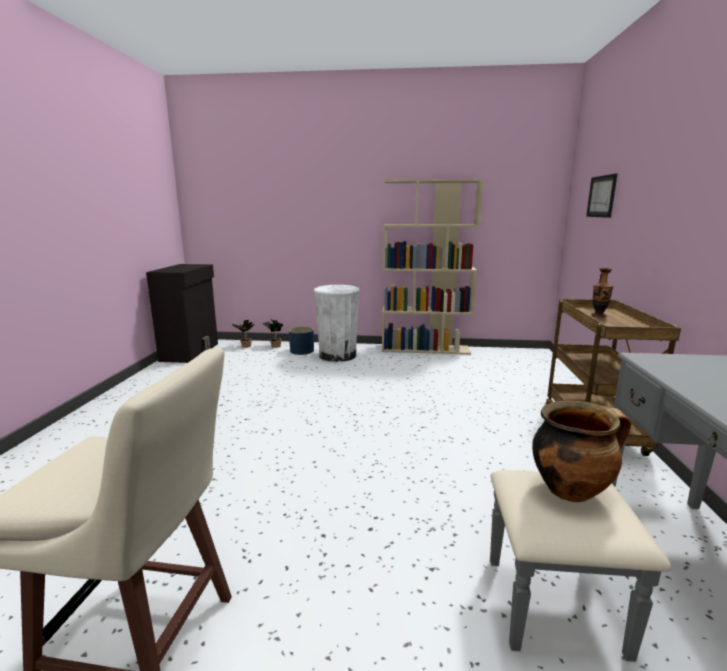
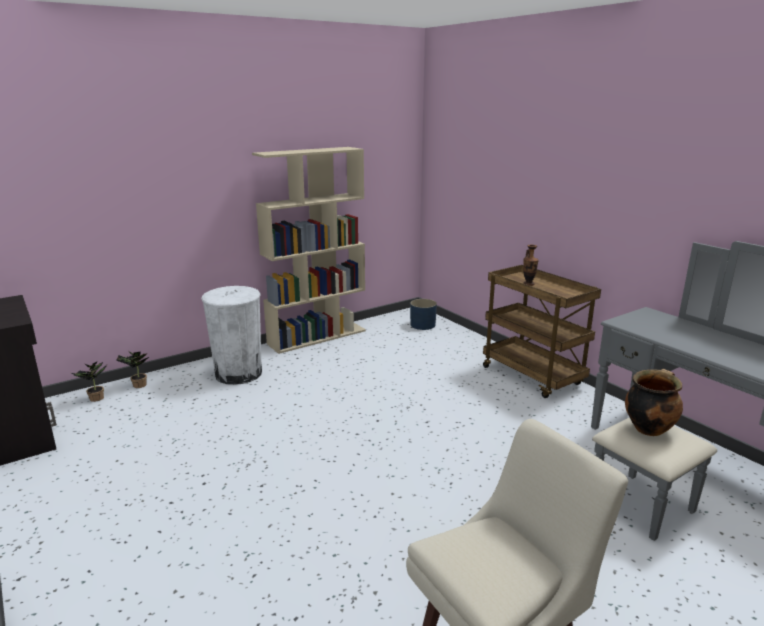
camera: 40 degrees left, 5 degrees up
blue planter [289,327,314,355] -> blue planter moved to [410,299,437,330]
picture [586,174,617,218] -> none

